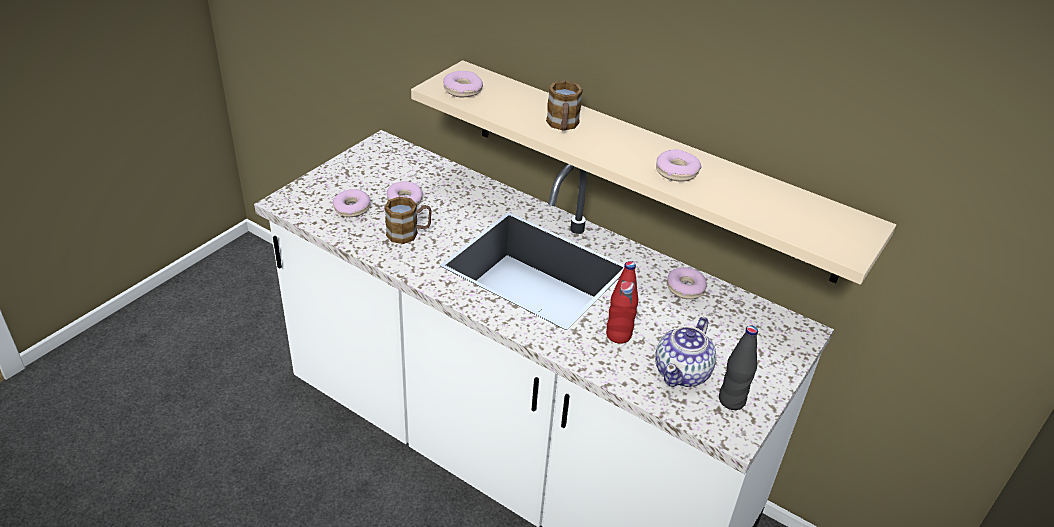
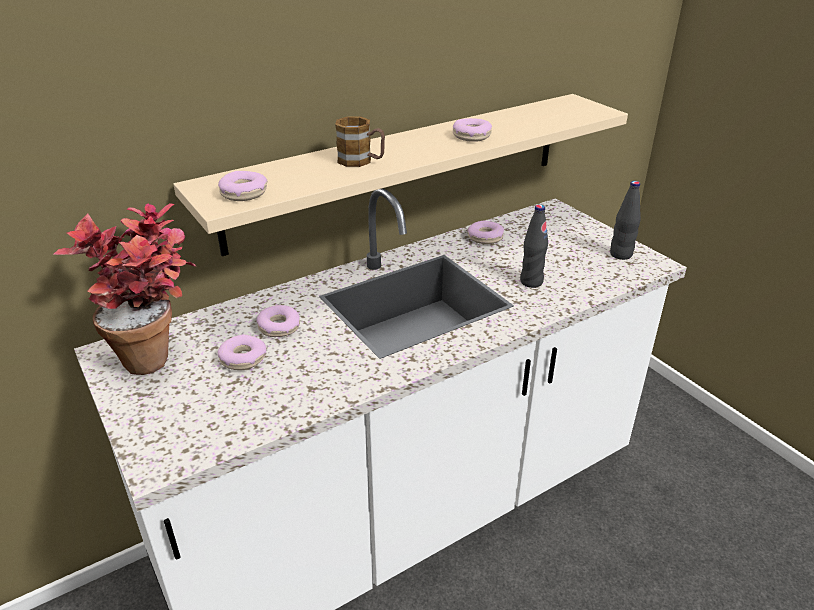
camera: 65 degrees left, 5 degrees down
donut [333,189,370,217] -> donut moved to [257,305,300,337]
mug [385,197,432,244] -> none
red bottle [606,261,638,344] -> black bottle [520,204,548,288]
teapot [656,317,716,387] -> none
none -> potted plant [54,203,196,375]

